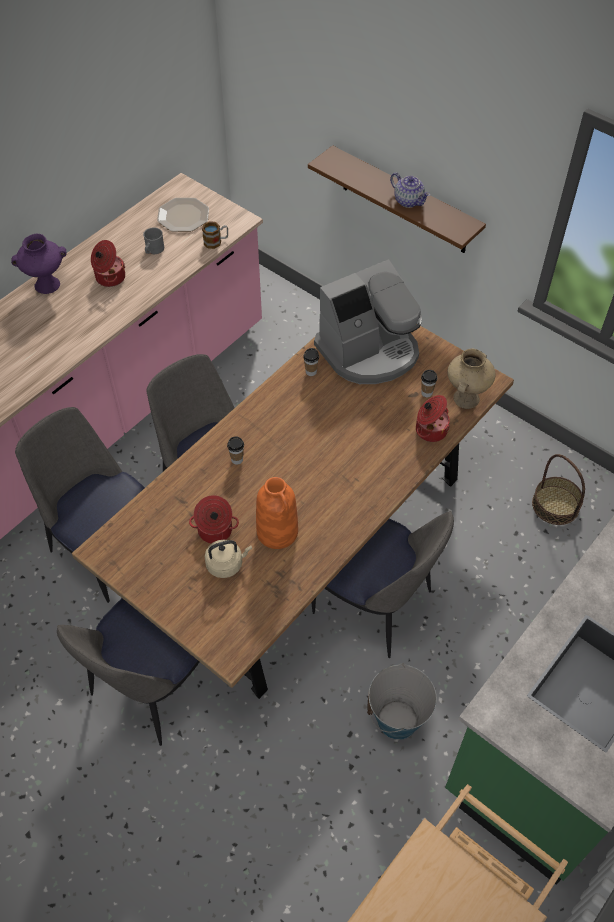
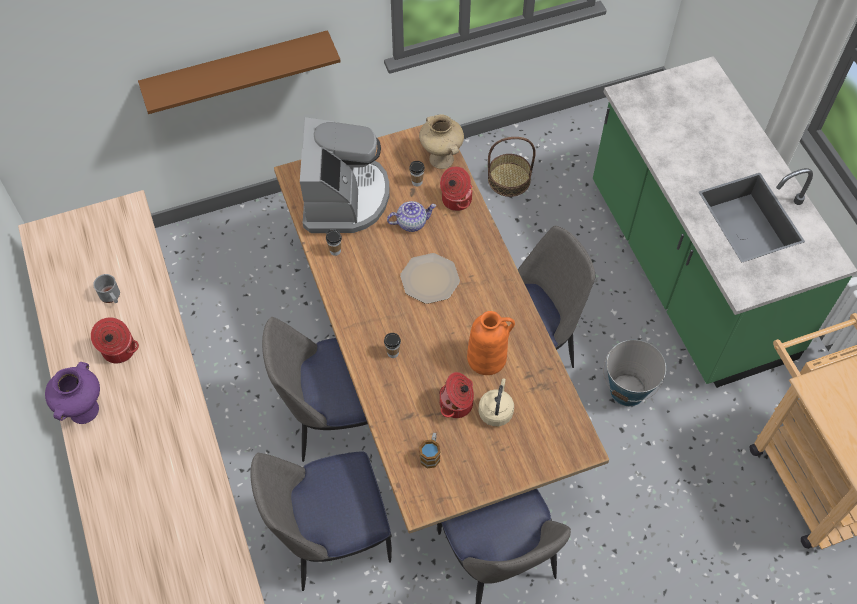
camera: 60 degrees left, 5 degrees up
plate [157,198,209,232] -> plate moved to [400,253,460,304]
mug [202,221,228,249] -> mug moved to [419,433,440,468]
teapot [390,172,430,208] -> teapot moved to [387,201,436,232]

